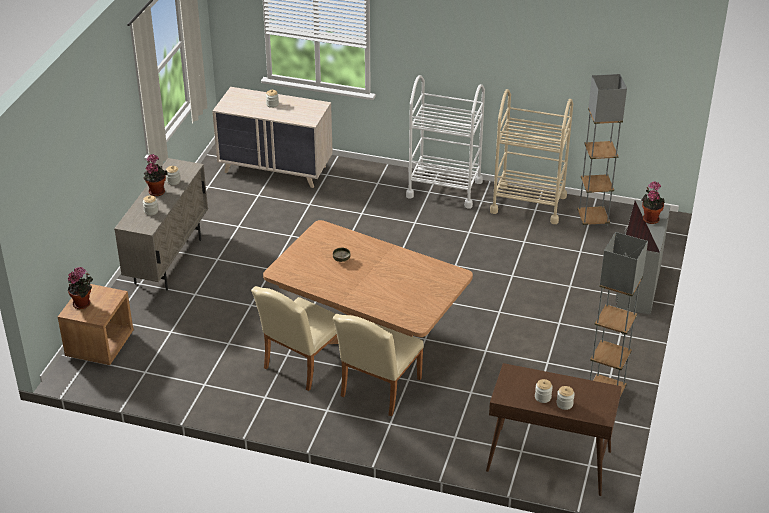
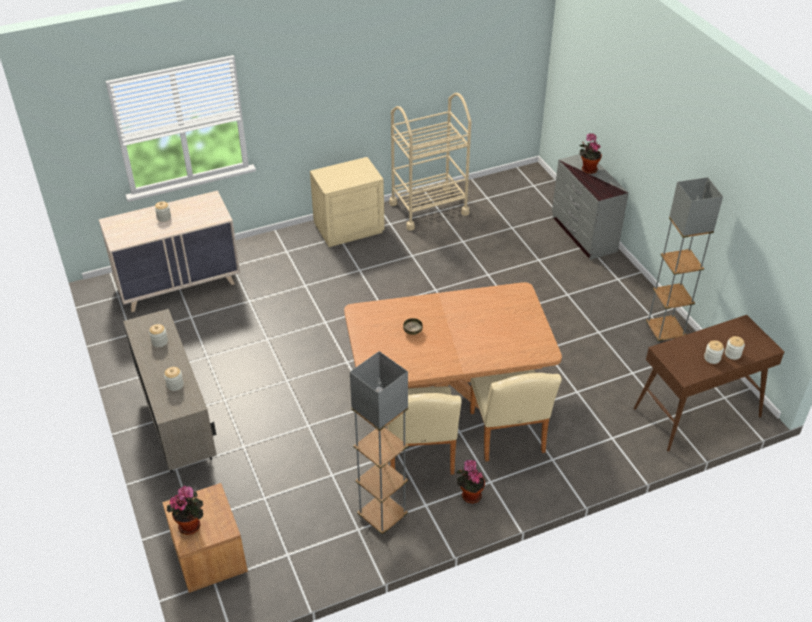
camera: 40 degrees left, 5 degrees up
potted plant [143,154,168,196] -> potted plant moved to [457,460,485,504]
white cart [406,75,485,208] -> beige nightstand [310,157,385,247]
grey floor lamp [577,74,627,227] -> grey floor lamp moved to [350,351,408,536]

